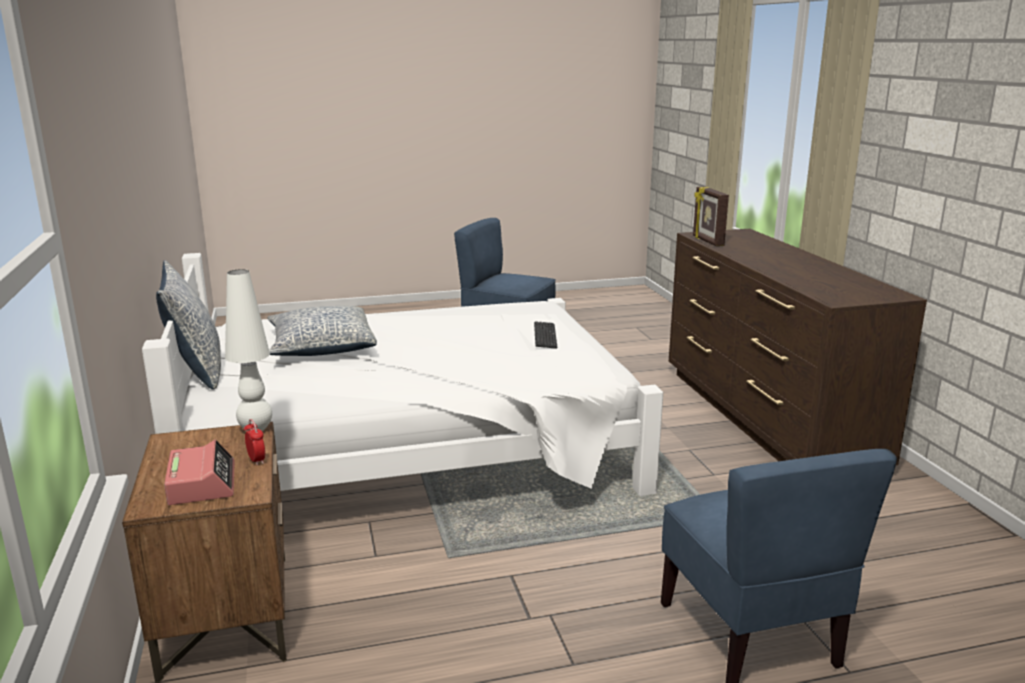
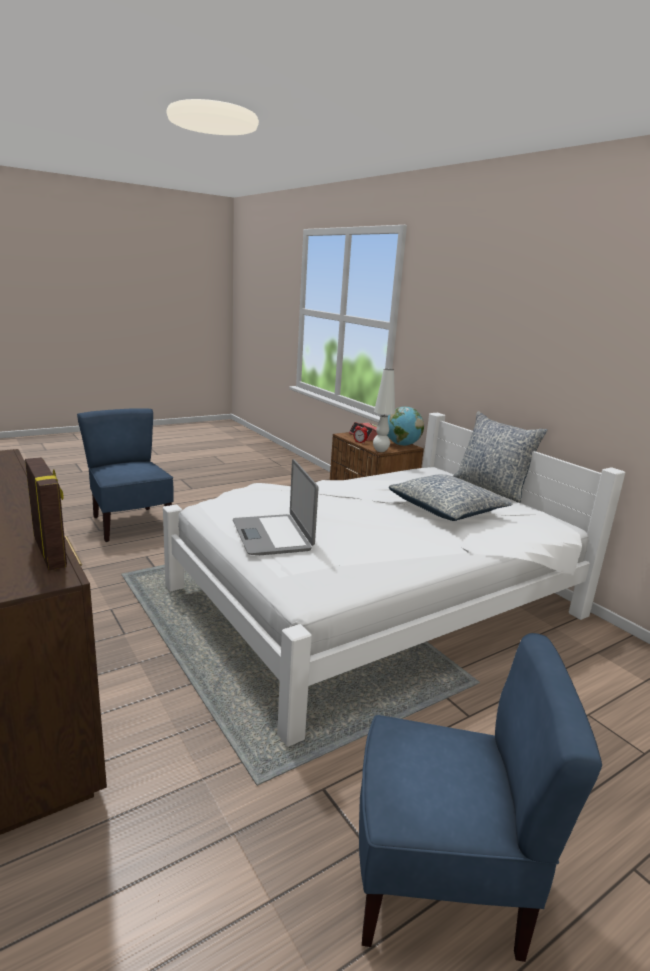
camera: 160 degrees right, 0 degrees up
keyboard [534,321,557,349] -> laptop [233,459,318,555]
none -> globe [387,406,424,446]

